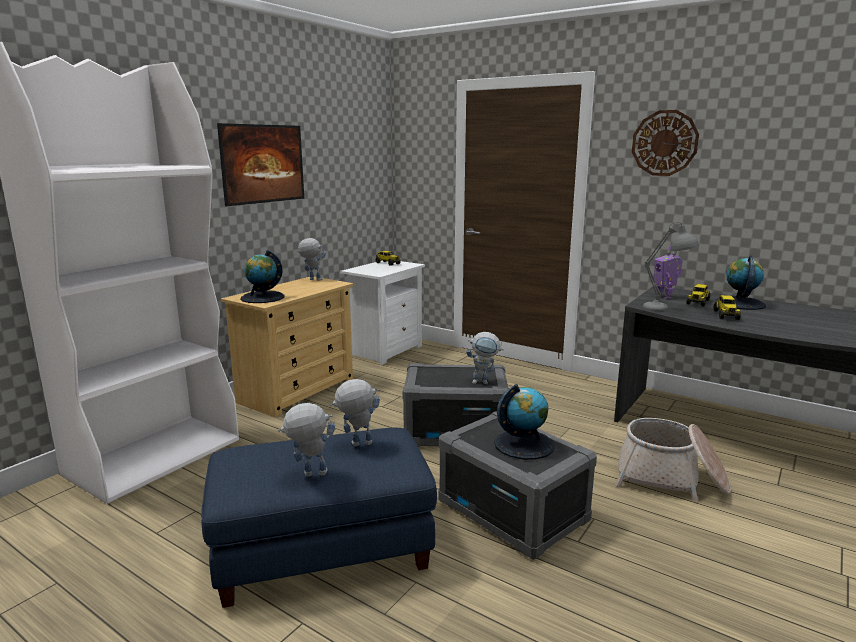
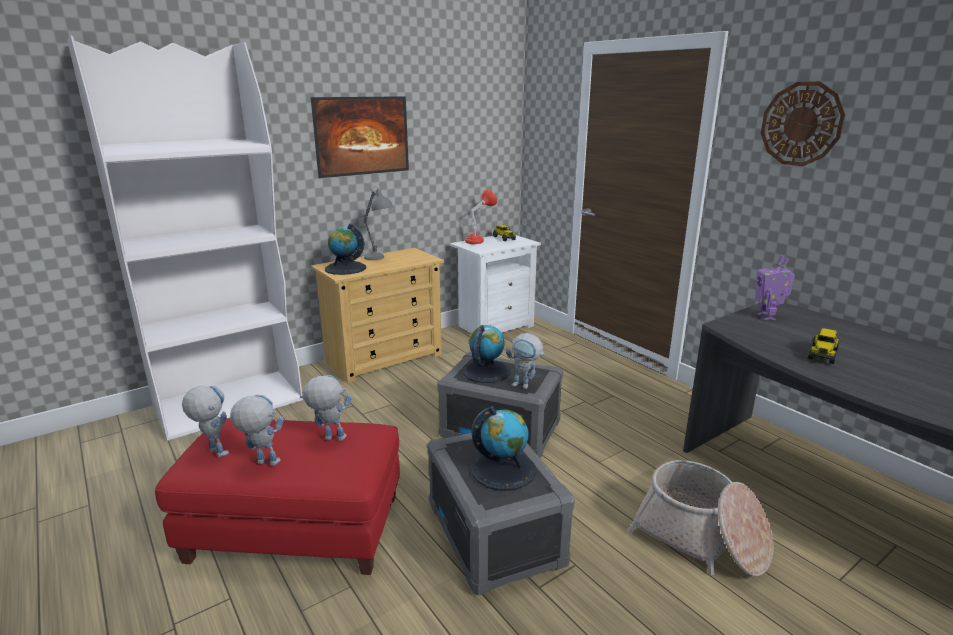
camera: 20 degrees right, 5 degrees up
blue ottoman [201,428,437,608] -> red ottoman [155,418,400,575]
toy robot [297,238,326,281] -> toy robot moved to [182,386,229,457]
grey table lamp [643,222,699,311] -> grey table lamp moved to [363,187,393,260]
toy truck [686,284,710,306] -> none
globe [715,255,766,310] -> globe moved to [463,325,511,383]
none -> red table lamp [465,190,497,244]

